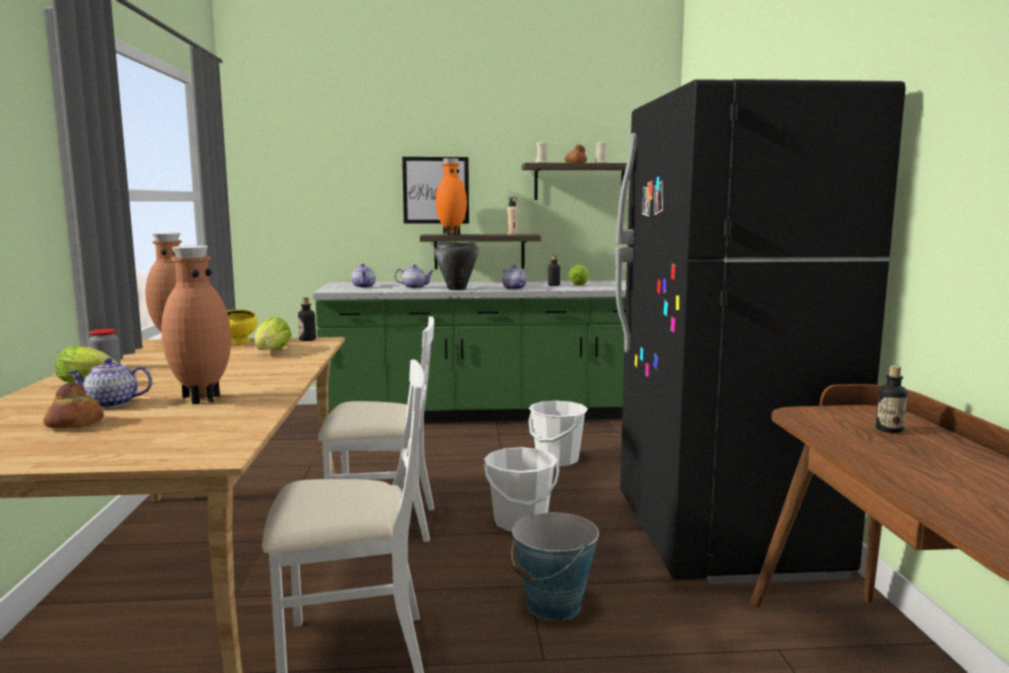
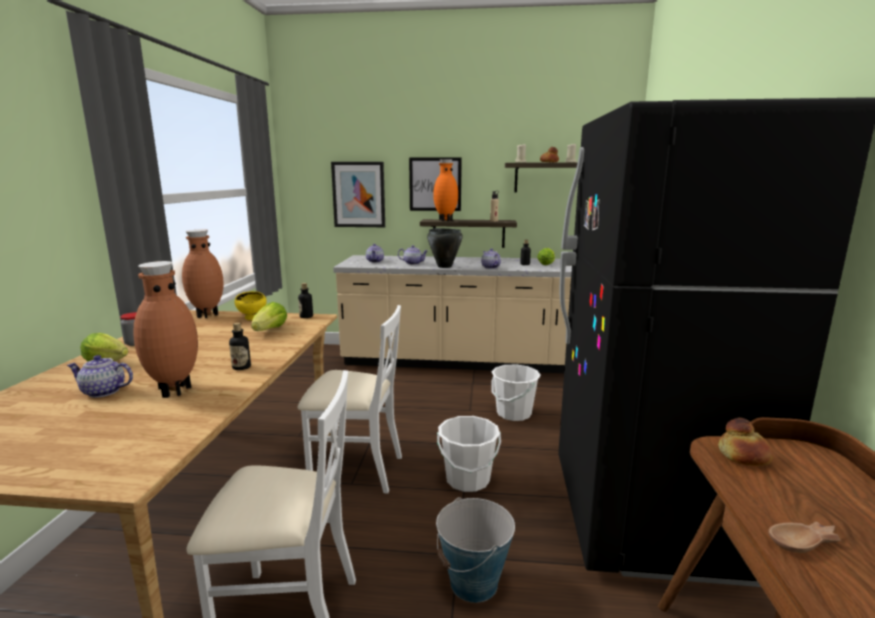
camera: 10 degrees right, 5 degrees up
bread [43,383,104,429] -> bread moved to [718,418,773,466]
green counter [313,280,626,423] -> beige counter [333,255,572,373]
bottle [876,365,907,433] -> bottle moved to [229,323,251,370]
none -> picture [331,162,385,227]
none -> brown bowl [768,522,841,553]

